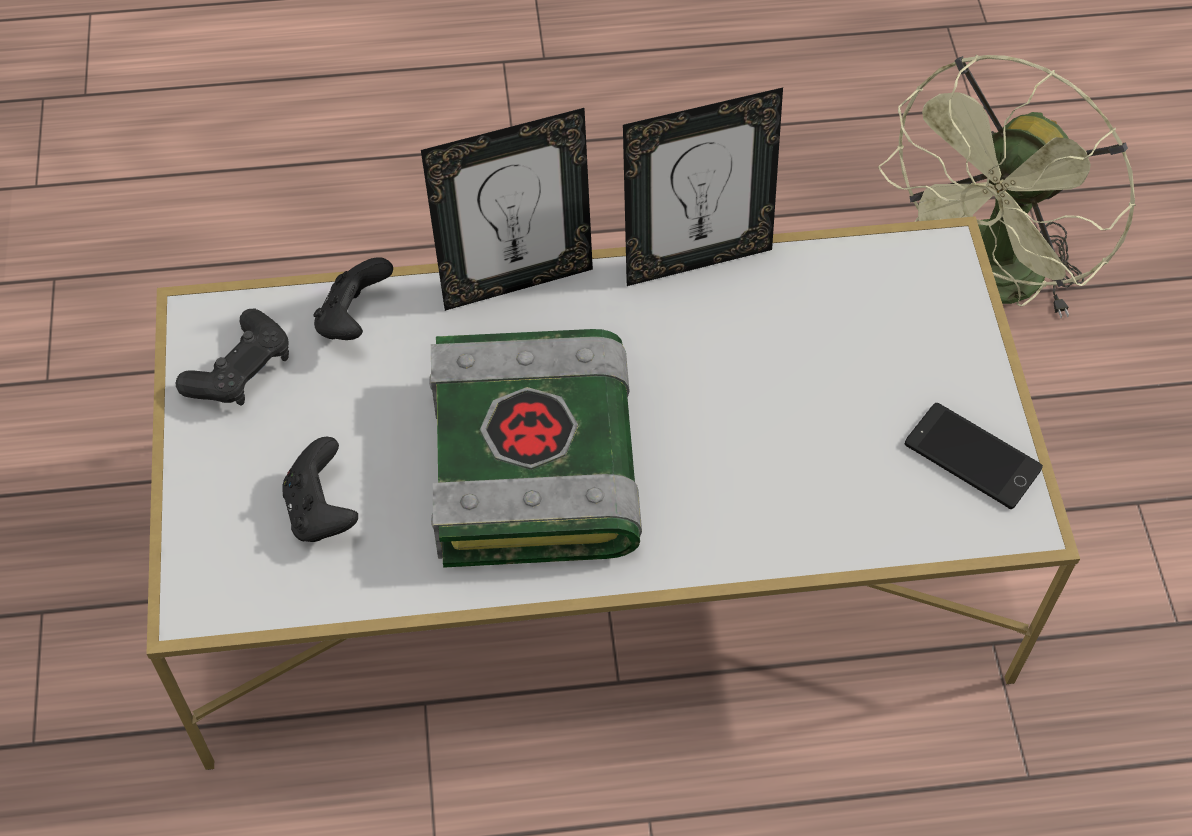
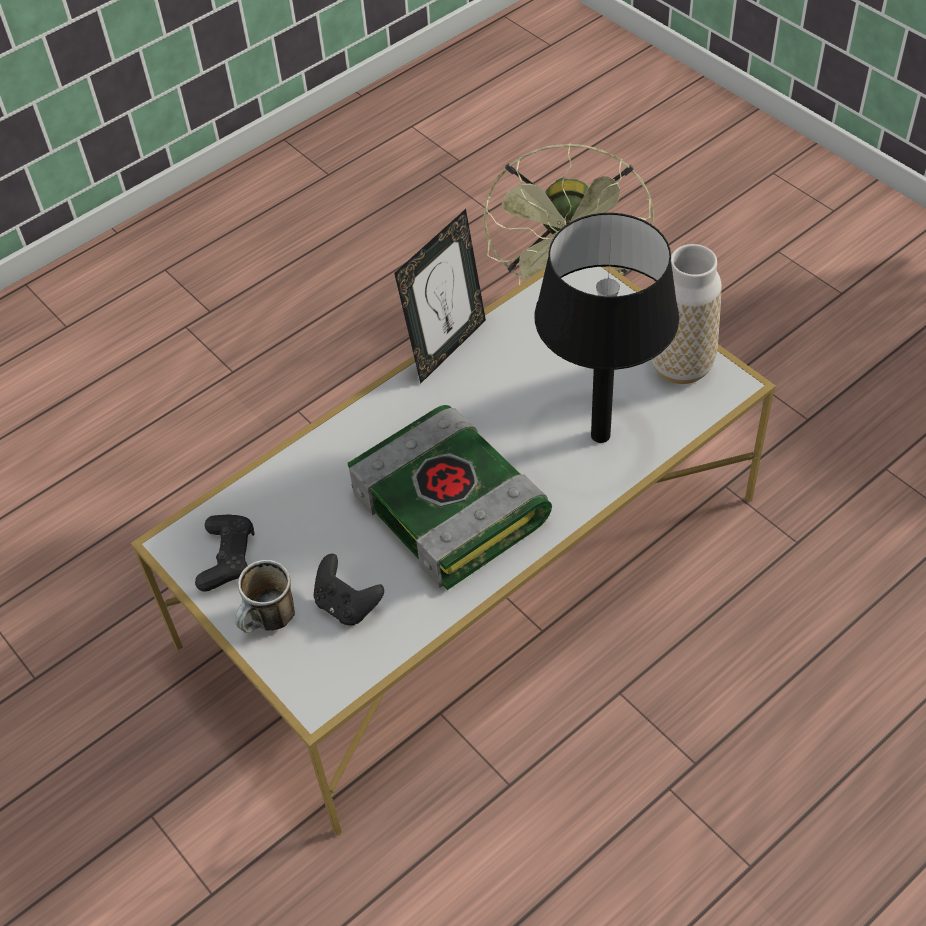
camera: 30 degrees left, 5 degrees down
black game controller [314,257,393,340] -> none
picture frame [421,108,593,311] -> none
phone [905,403,1043,509] -> vase [651,244,722,384]
none -> mug [235,560,295,633]
none -> black table lamp [535,213,679,443]

